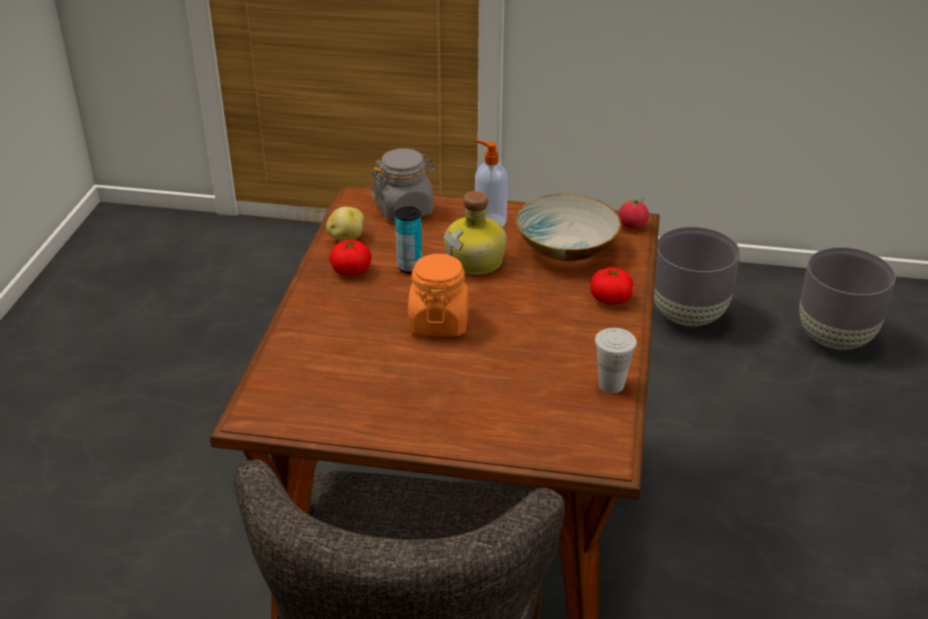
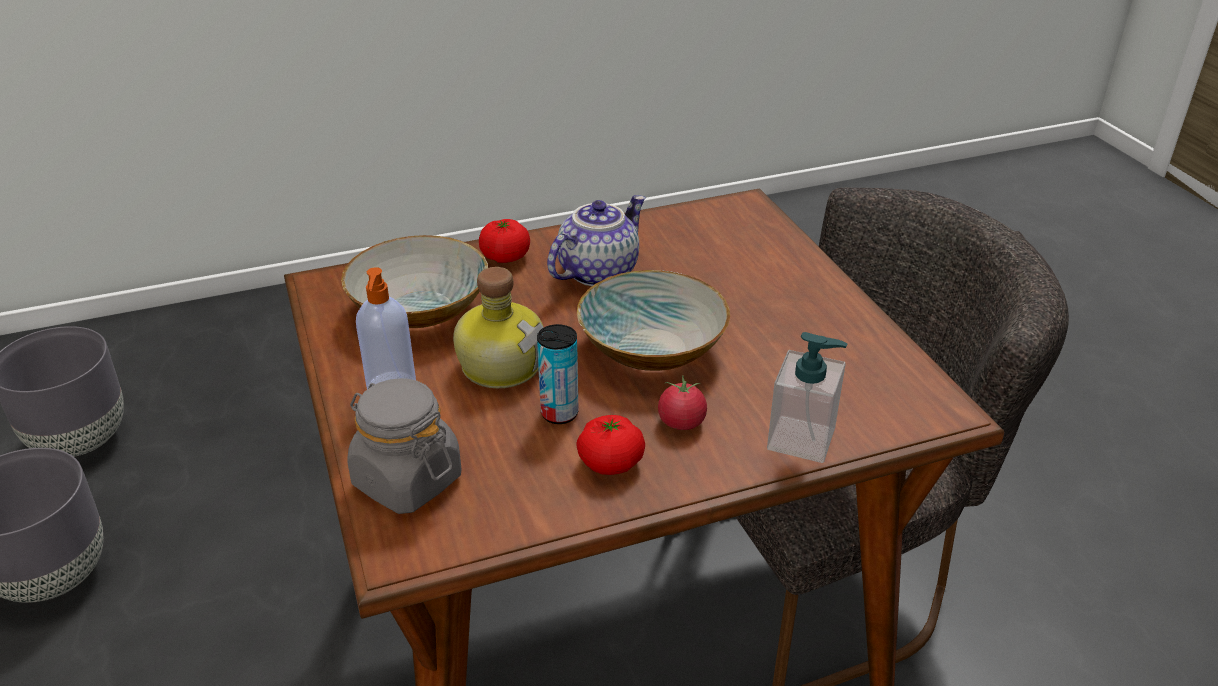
camera: 120 degrees left, 0 degrees up
potato [326,207,364,242] -> none
orange jar [408,253,469,337] -> bowl [577,270,730,371]
white cup [595,328,637,393] -> none
tomato [618,197,649,229] -> tomato moved to [658,375,707,430]
none -> teapot [547,195,646,286]
none -> soap dispenser [767,332,848,463]

